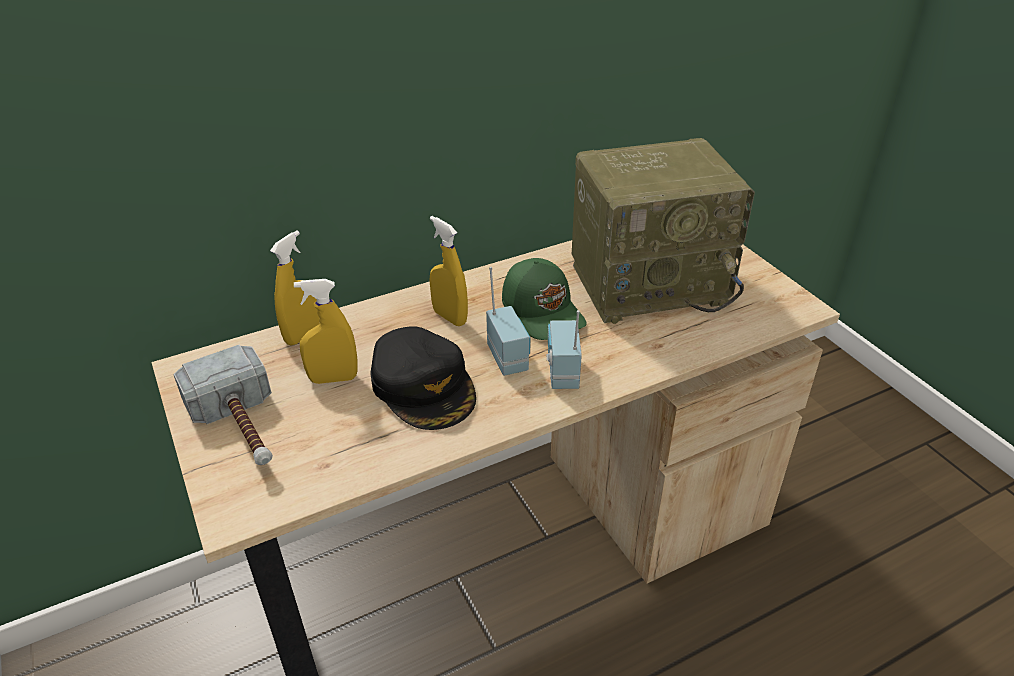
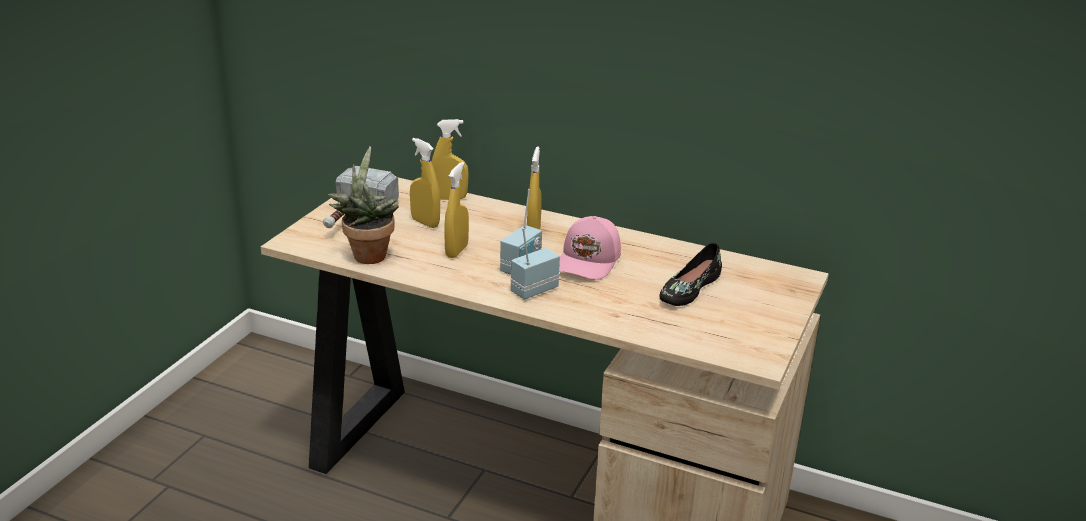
camera: 50 degrees right, 10 degrees down
black cap [370,326,476,430] -> yellow spray bottle [444,162,469,258]
green cap [502,258,587,340] -> pink cap [559,216,621,280]
radio [572,138,755,324] -> black shoe [659,243,722,306]
none -> potted plant [328,146,399,264]

